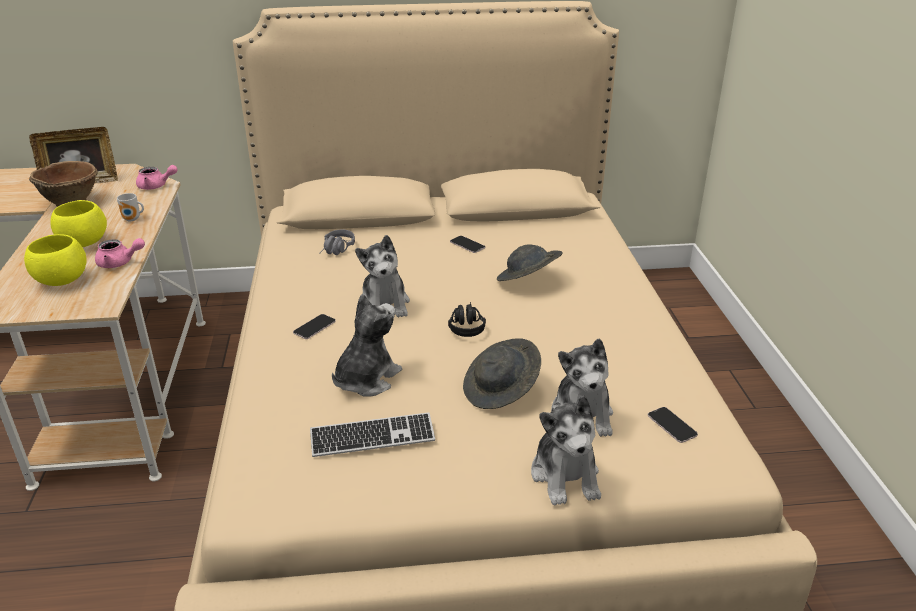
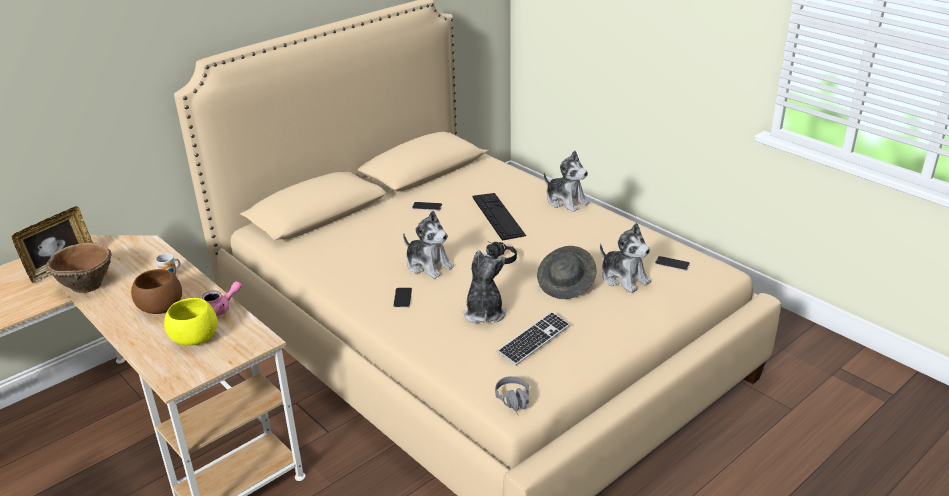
camera: 35 degrees left, 0 degrees up
yellow bowl [50,200,107,247] -> brown bowl [131,269,182,314]
pink teapot [136,165,178,190] -> none
grey headphones [319,229,355,255] -> grey headphones moved to [495,376,529,416]
grey hat [497,245,562,281] -> keyboard [472,193,526,241]
plush toy [531,396,601,505] -> plush toy moved to [544,151,590,212]

